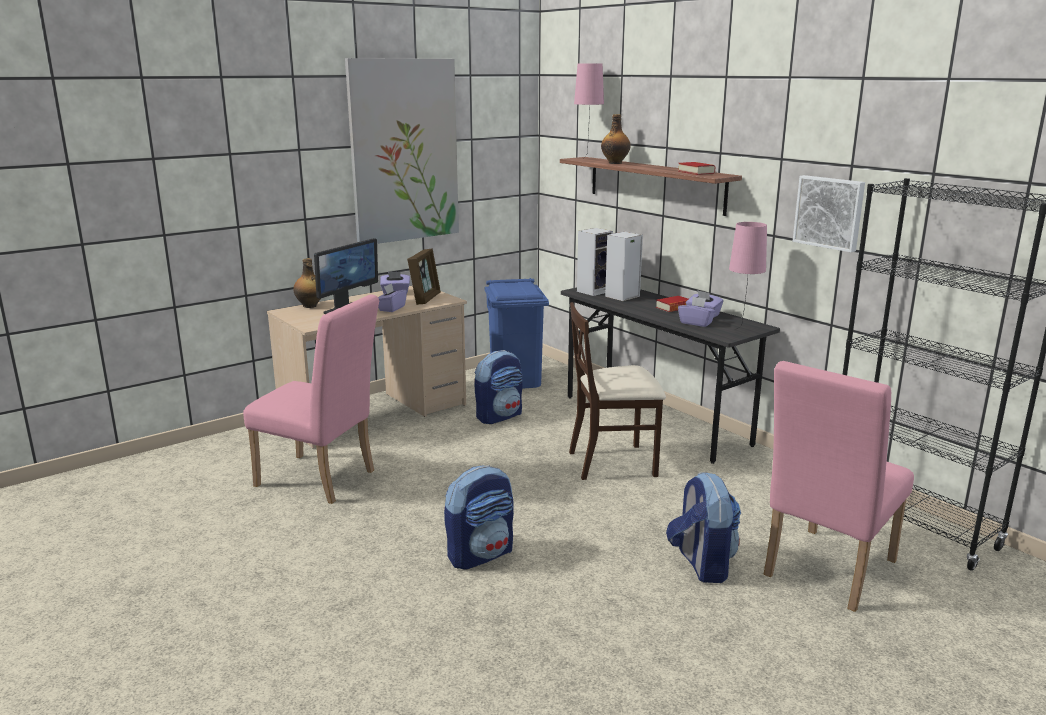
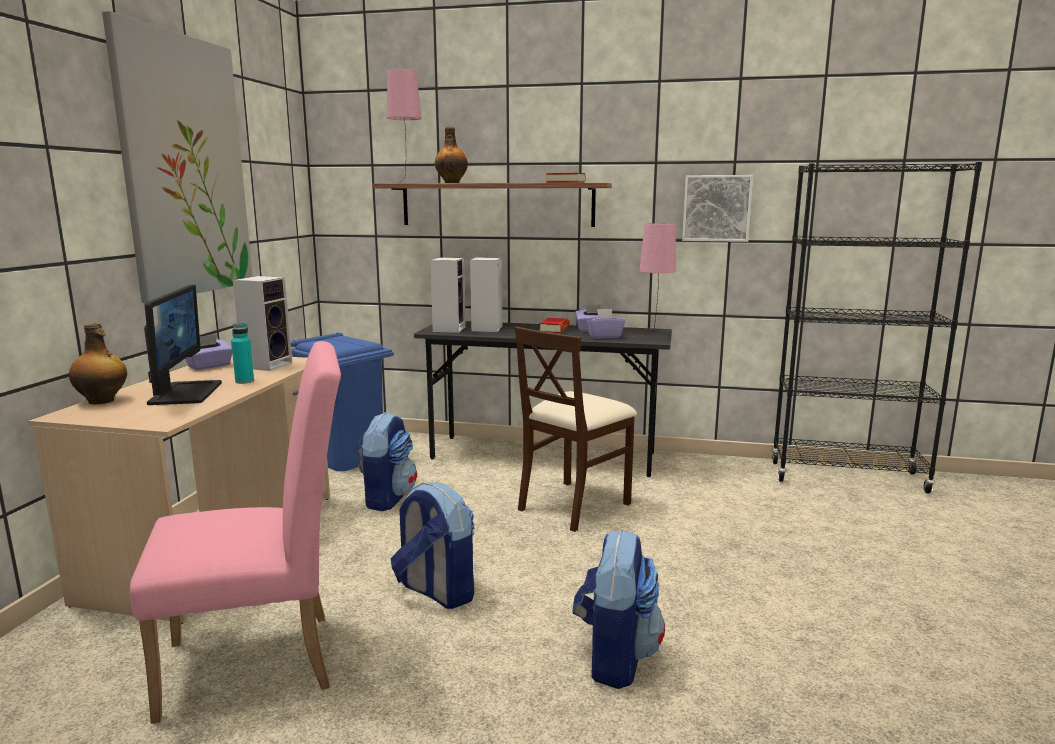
camera: 40 degrees left, 5 degrees down
purple tissue box [378,283,407,312] -> turquoise bottle [231,323,254,384]
picture frame [407,249,441,305] -> speaker [233,276,292,371]
backpack [666,472,741,583] -> backpack moved to [391,482,474,609]
pink chair [763,361,914,612] -> none

